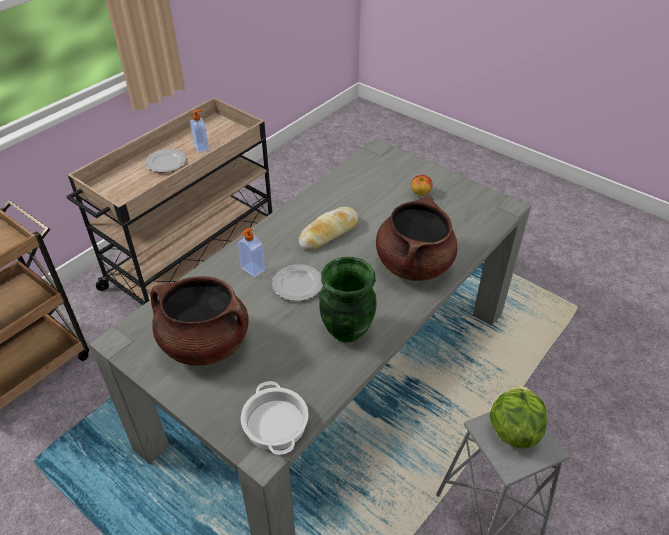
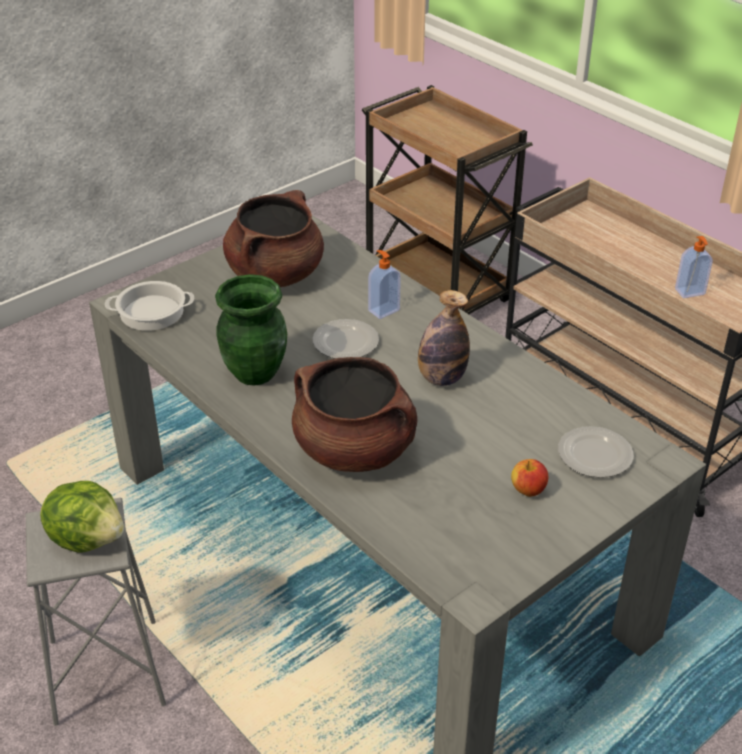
camera: 100 degrees right, 5 degrees down
plate [145,149,186,172] -> plate moved to [558,426,633,478]
bread [298,207,358,250] -> bottle [418,290,470,386]

